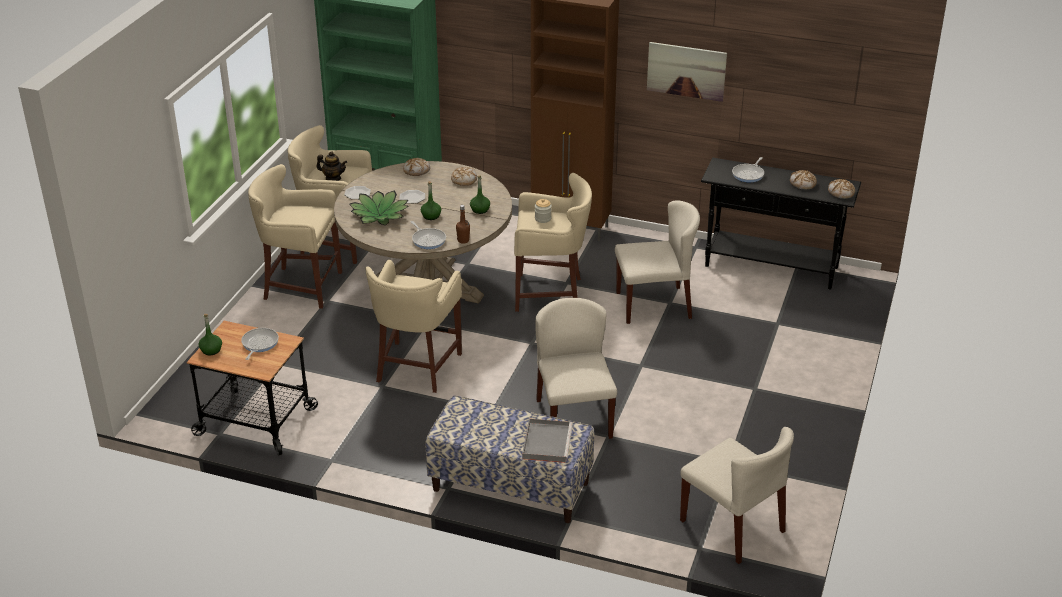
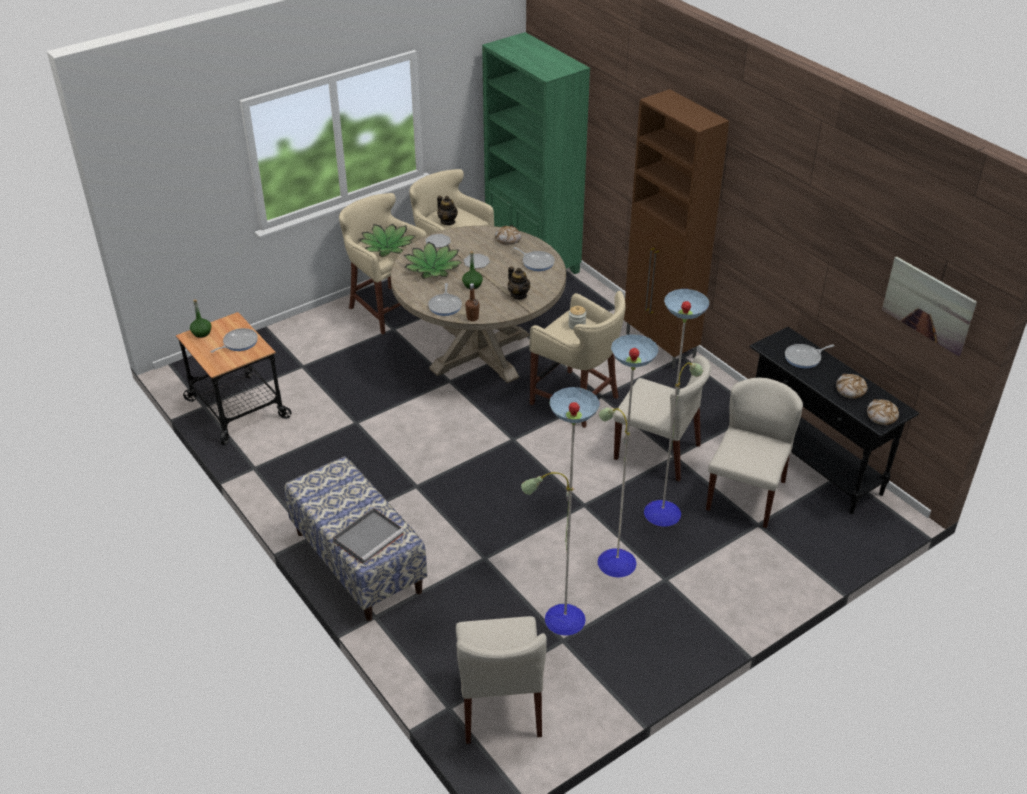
camera: 35 degrees right, 5 degrees up
beige stool [365,260,462,393] -> none
bread [451,167,477,186] -> frying pan [514,247,555,271]
green bottle [470,175,490,214] -> teapot [507,266,530,300]
beige chair [535,298,617,439] -> beige chair moved to [706,378,803,528]
picture [647,42,727,102] -> picture moved to [882,257,977,356]
none -> potted plant [359,224,415,257]
none -> floor lamp [521,289,709,636]

